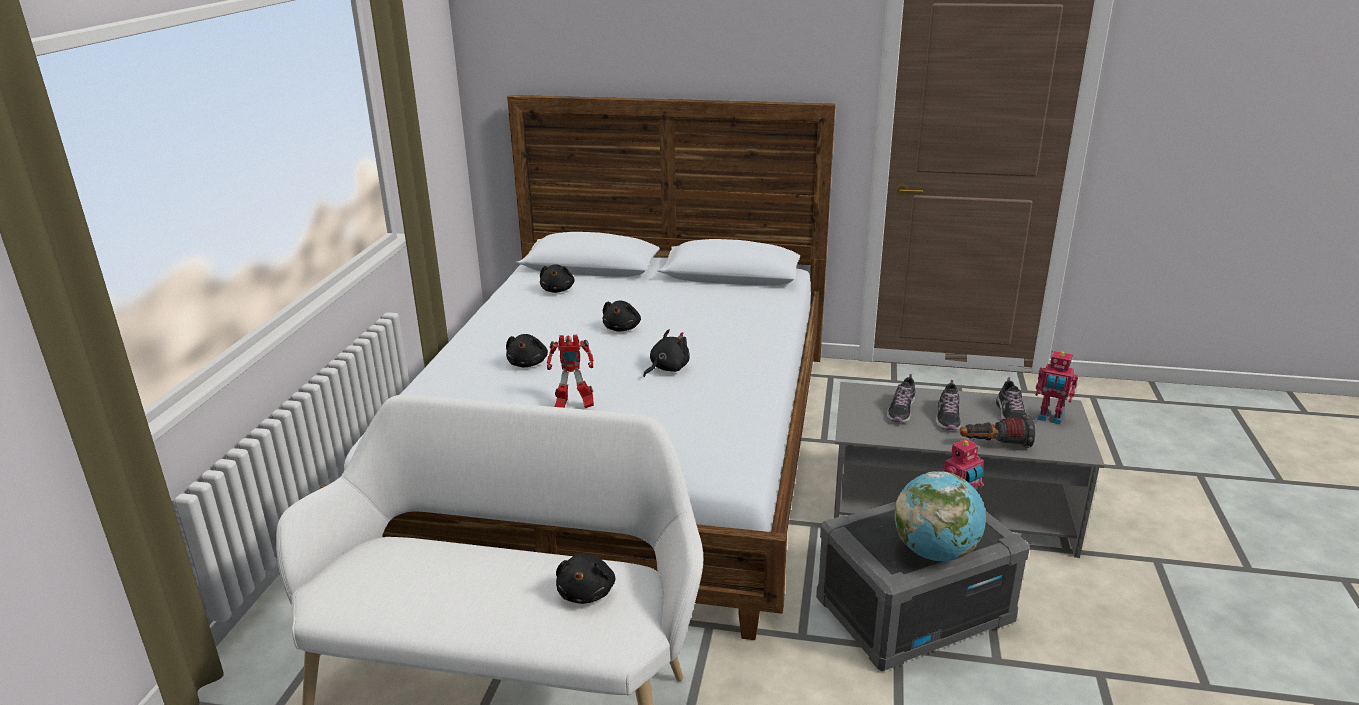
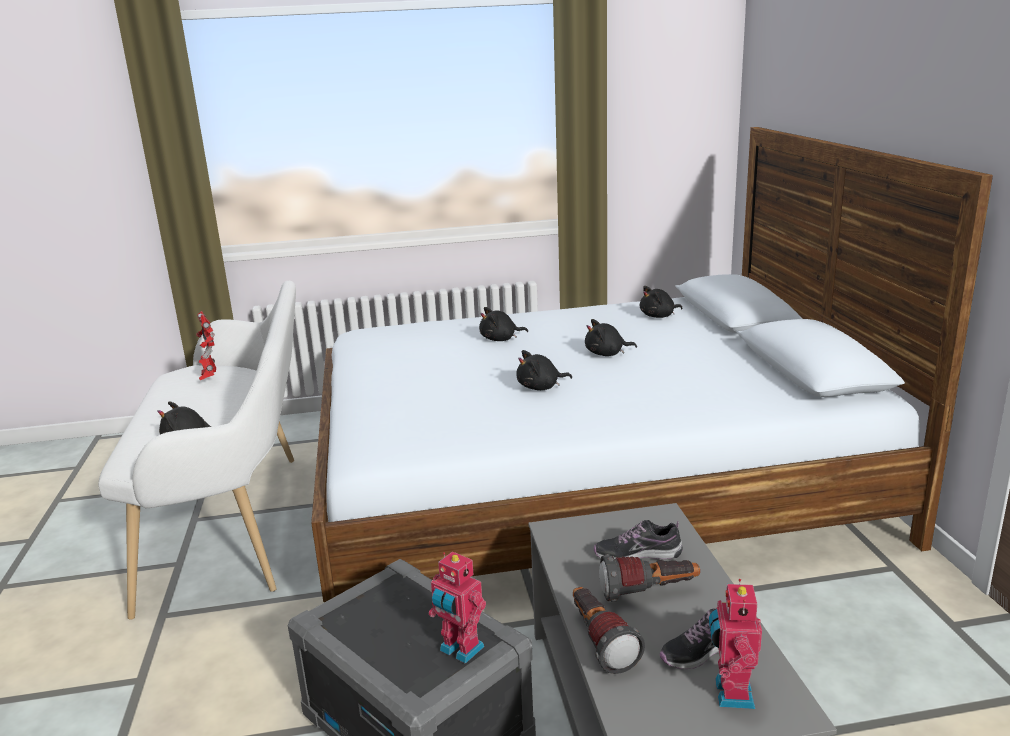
camera: 70 degrees right, 5 degrees down
toy robot [547,335,594,408] -> toy robot moved to [196,311,216,381]
black plush toy [643,329,690,377] -> black plush toy turned 135 degrees clockwise [516,350,572,390]
globe [895,471,986,561] -> none
shoe [936,380,961,430] -> flashlight [599,554,700,602]

